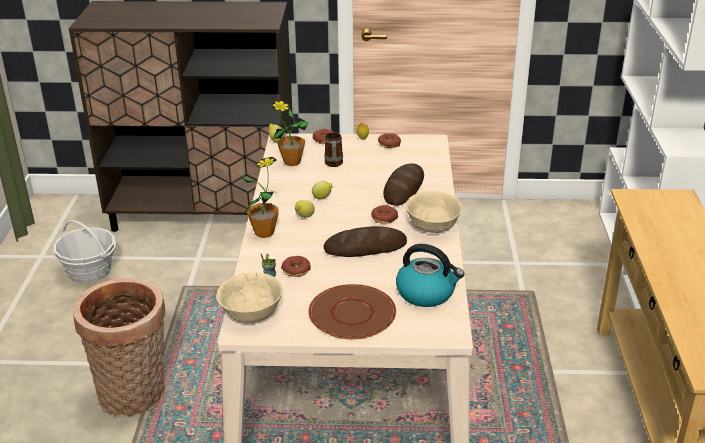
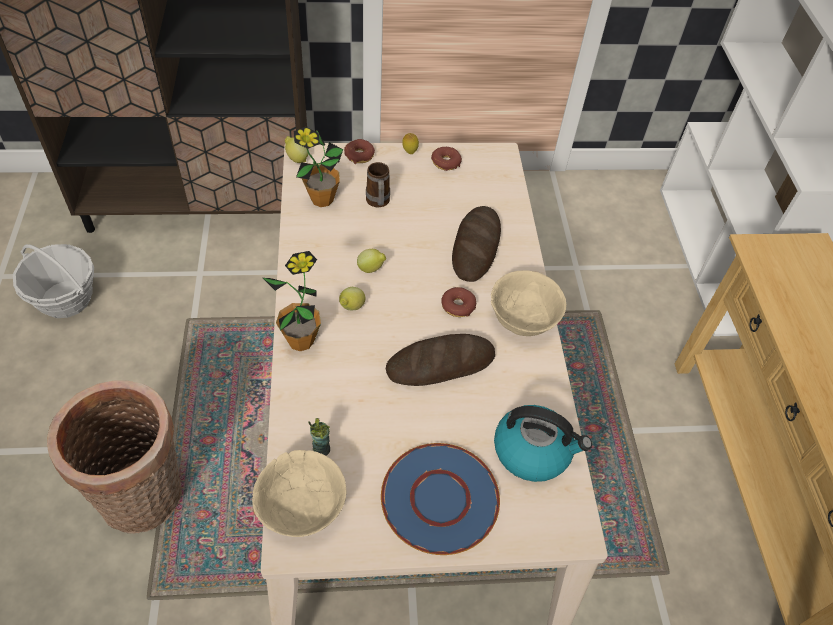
camera: 10 degrees left, 20 degrees up
donut [281,256,310,277] -> none
brown plate [308,284,396,339] -> blue plate [381,443,500,555]

